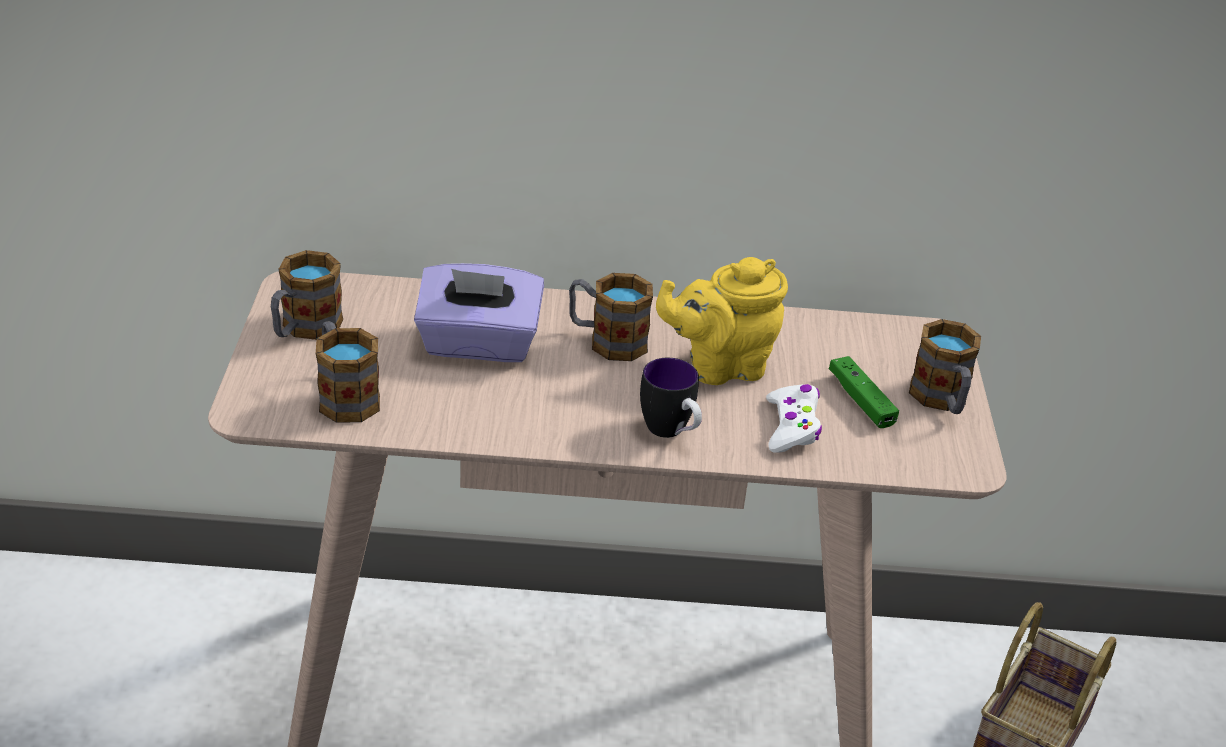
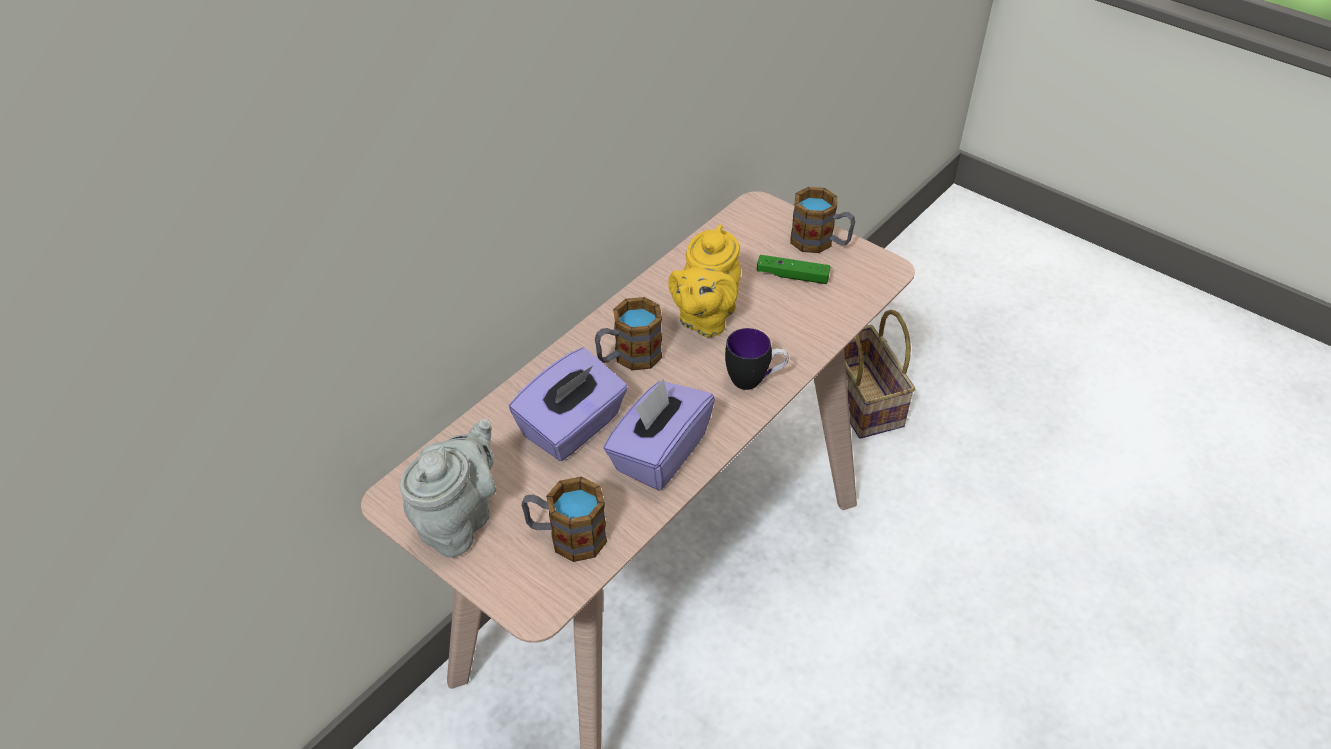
camera: 50 degrees left, 10 degrees up
mug [271,250,343,340] -> grey teapot [400,419,496,558]
white game controller [766,384,822,453] -> none
none -> purple tissue box [603,379,715,491]

